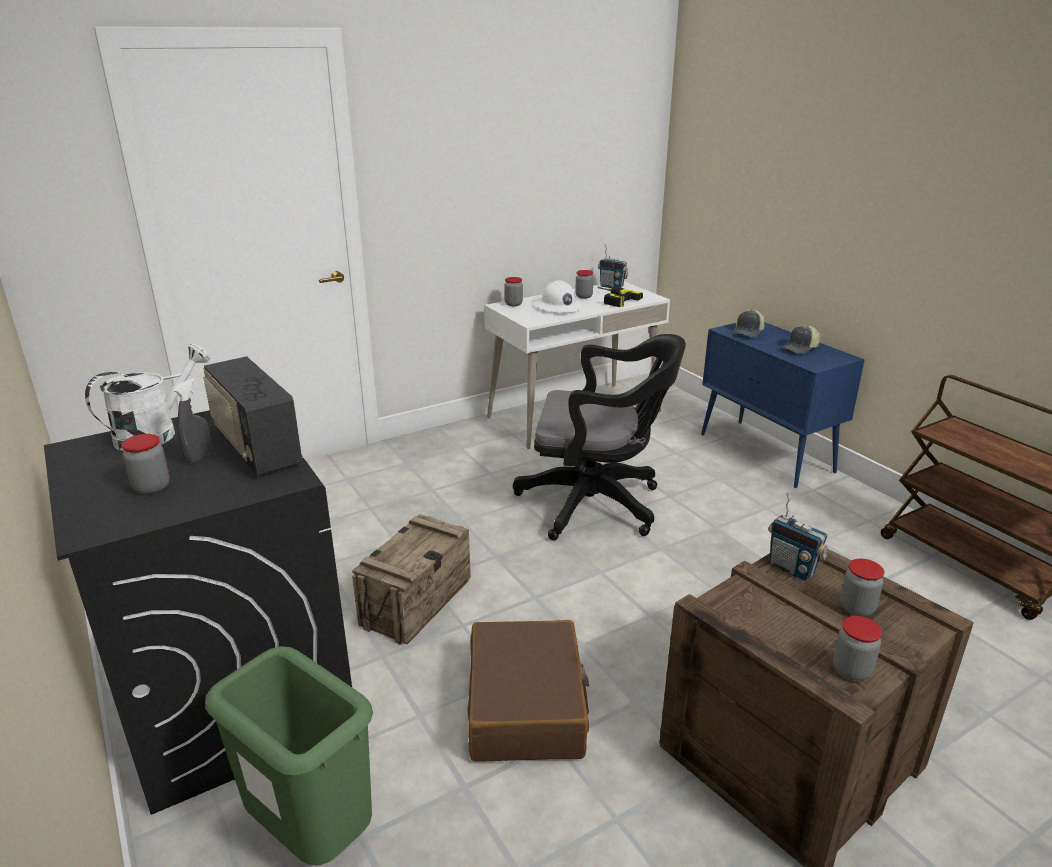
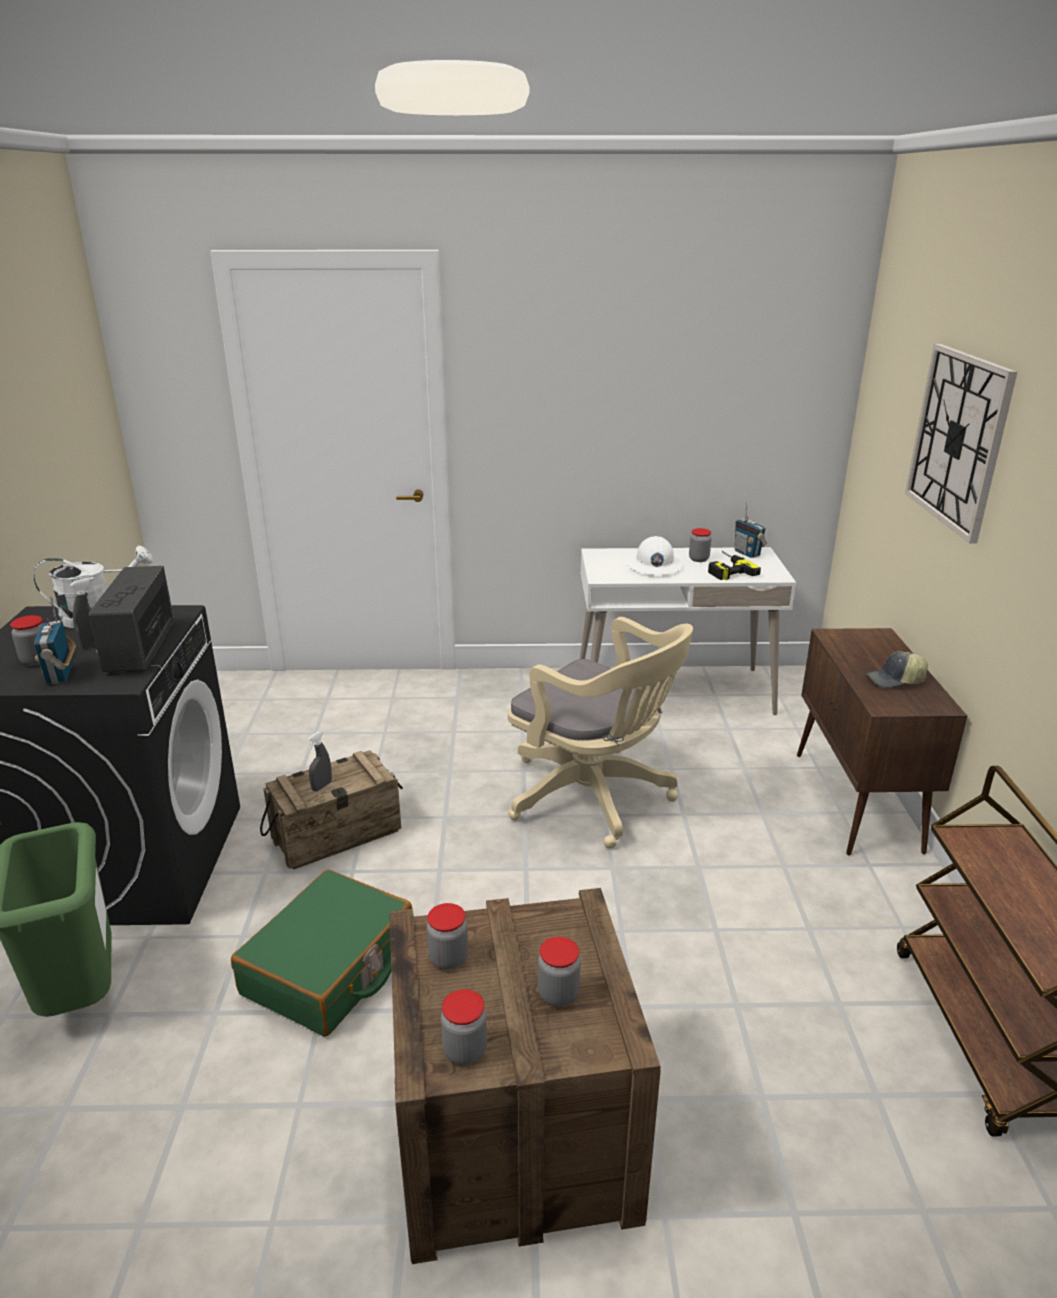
camera: 30 degrees right, 0 degrees up
brown suitcase [467,620,589,762] -> green suitcase [231,869,412,1037]
jar [505,277,523,306] -> jar moved to [427,903,468,970]
black office chair [513,334,686,541] -> beige office chair [508,617,693,848]
blue cabinet [701,322,865,488] -> brown cabinet [797,628,967,855]
cap [732,309,765,337] -> none
radio [768,493,828,581] -> radio moved to [34,597,76,684]
none -> grey spray bottle [307,732,332,791]
none -> wall clock [905,344,1017,543]

